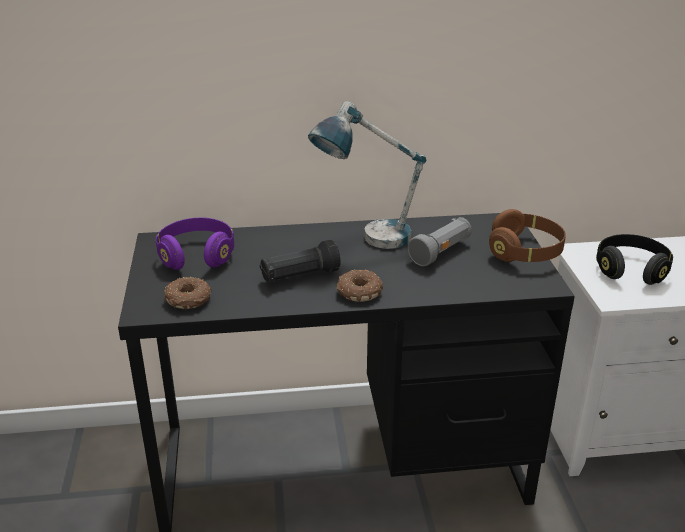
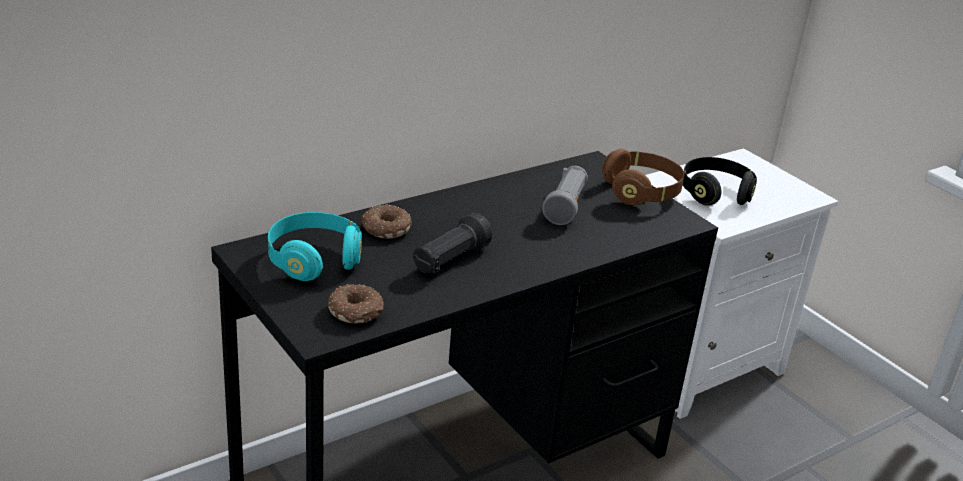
camera: 30 degrees left, 0 degrees up
purple headphones [156,218,234,270] -> turquoise headphones [268,212,362,281]
table lamp [308,101,426,249] -> none
donut [337,269,383,302] -> donut moved to [361,205,412,238]

